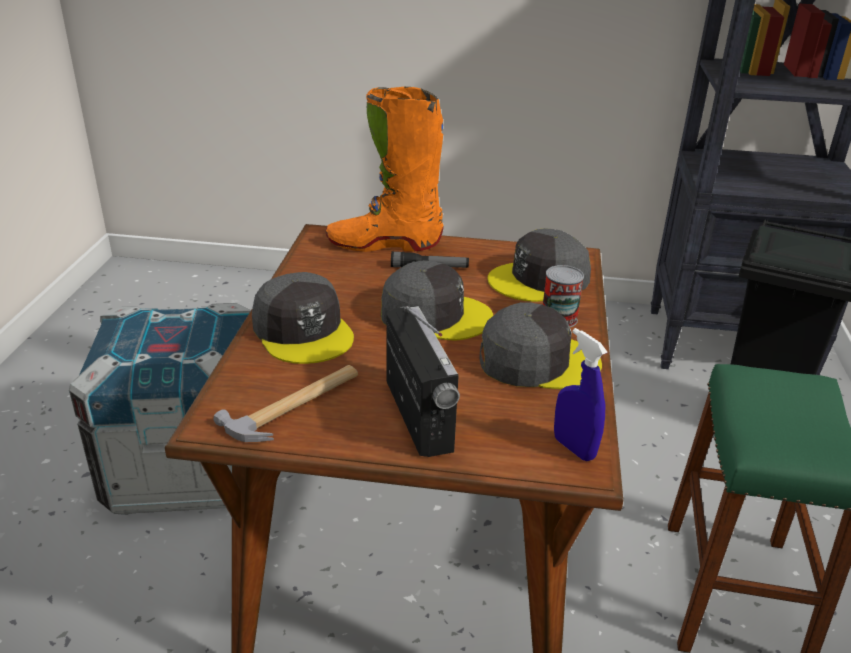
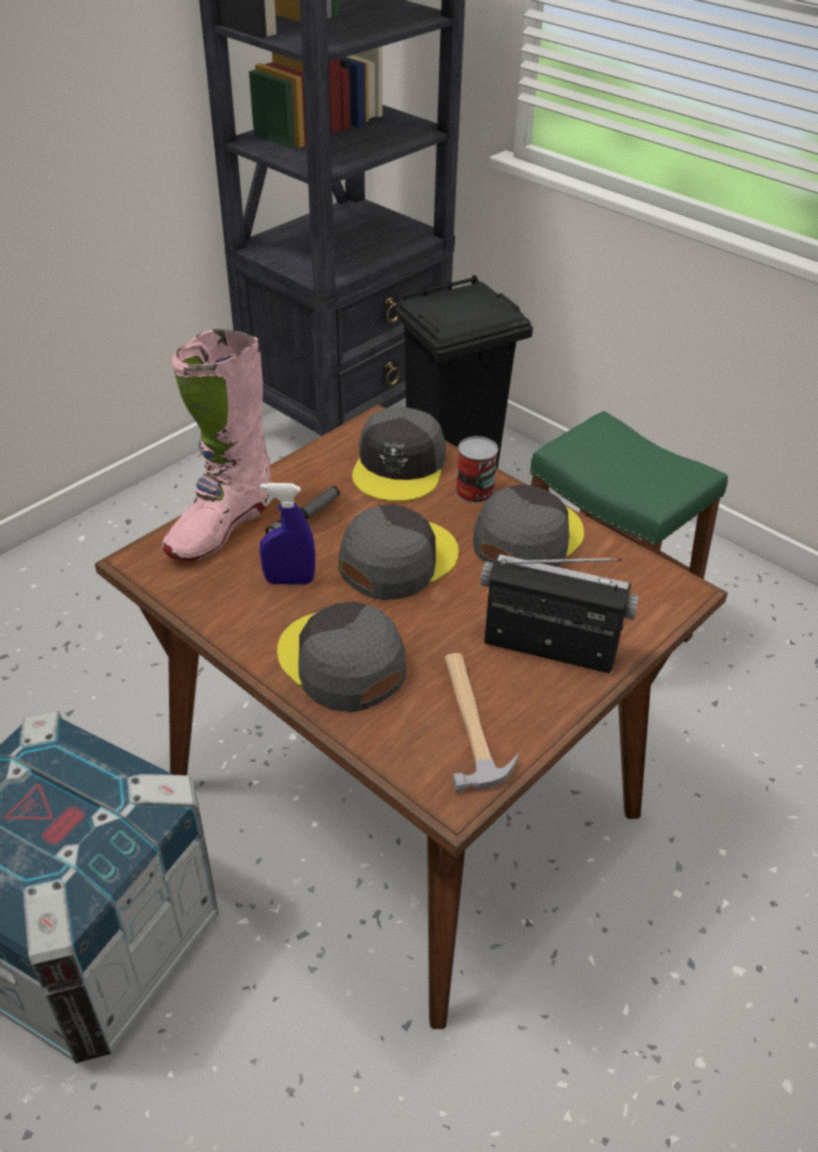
camera: 55 degrees left, 10 degrees up
grey cap [252,272,354,364] -> grey cap turned 135 degrees counterclockwise [277,601,406,712]
orange boot [326,87,444,252] -> pink boot [162,329,271,561]
blue spray bottle [554,328,607,461] -> blue spray bottle moved to [260,483,315,585]

